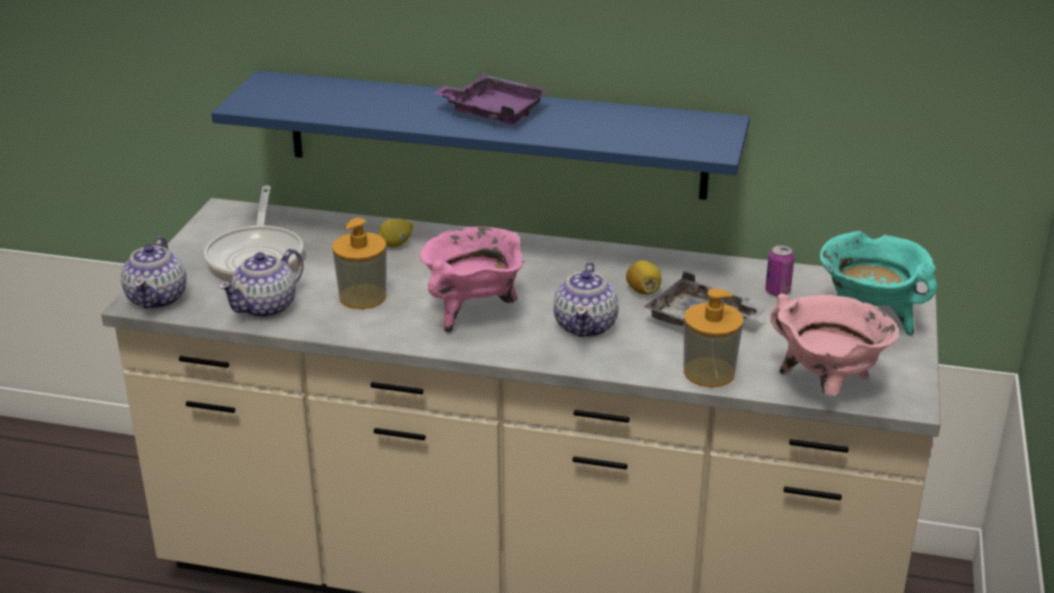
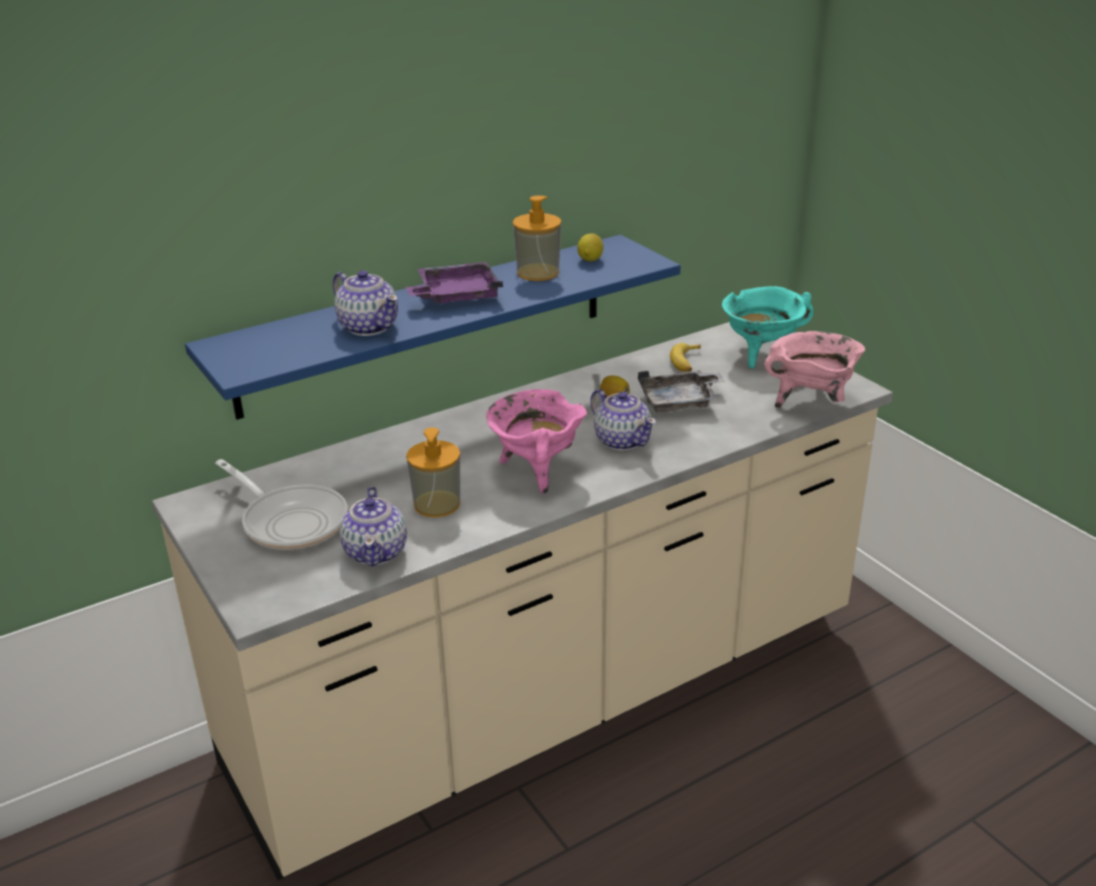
camera: 45 degrees left, 0 degrees up
teapot [121,237,187,309] -> teapot moved to [333,270,398,336]
lemon [378,218,413,248] -> lemon moved to [578,233,604,262]
soap dispenser [684,288,744,387] -> soap dispenser moved to [513,196,561,281]
can [765,245,795,296] -> banana [670,343,701,372]

